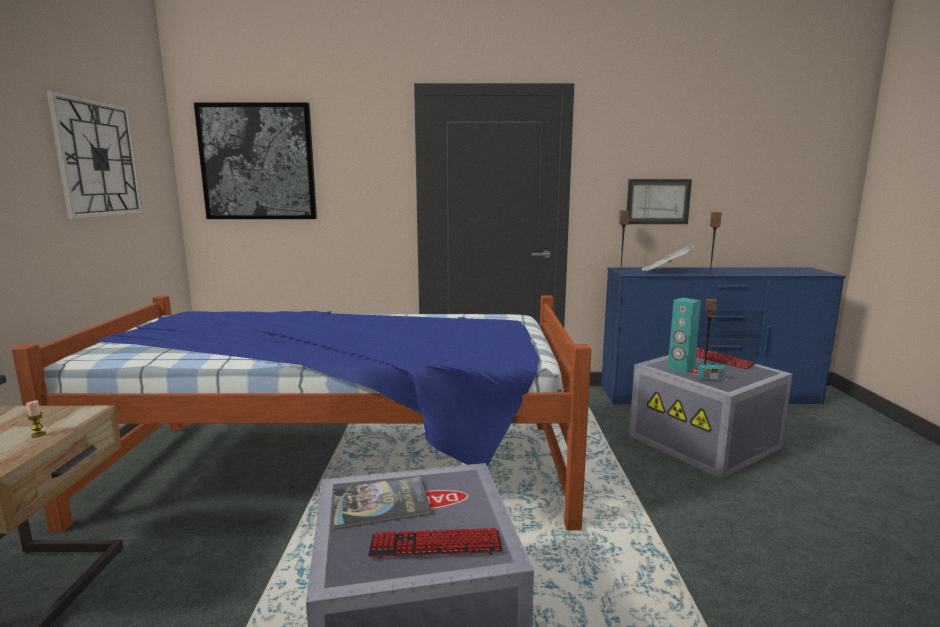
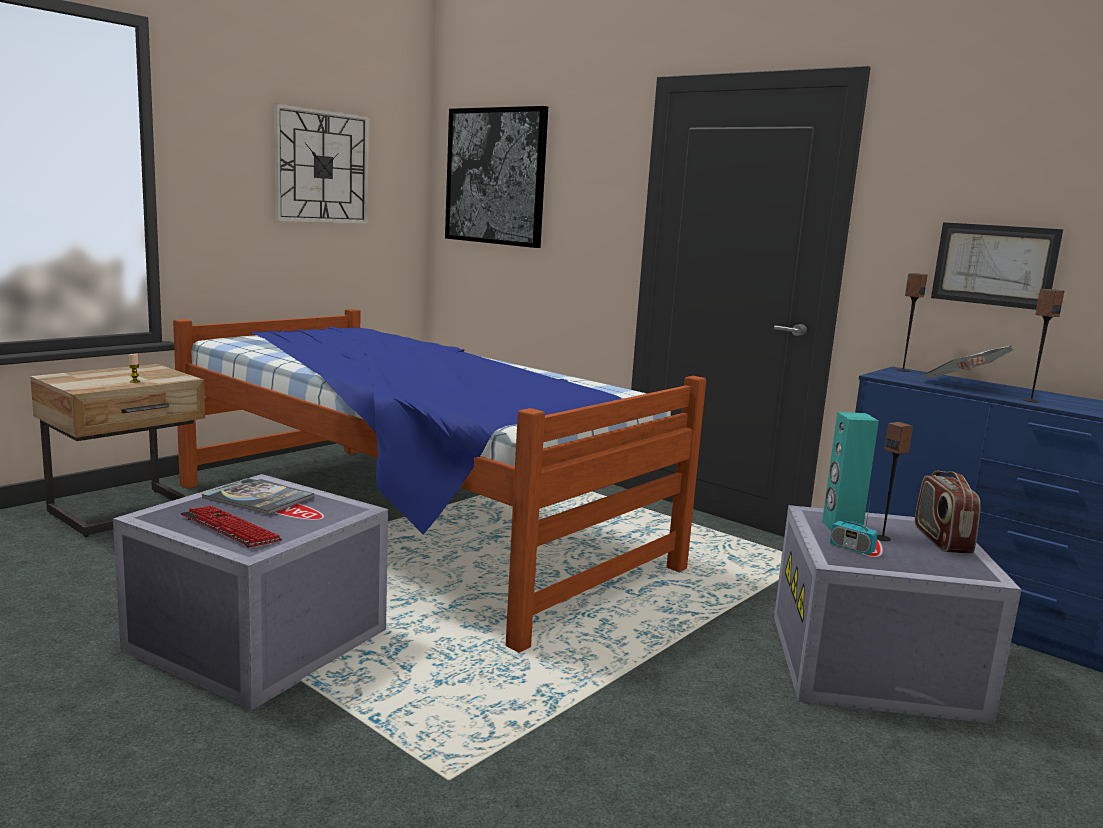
camera: 40 degrees right, 0 degrees up
keyboard [696,348,756,370] -> radio [915,471,981,554]

